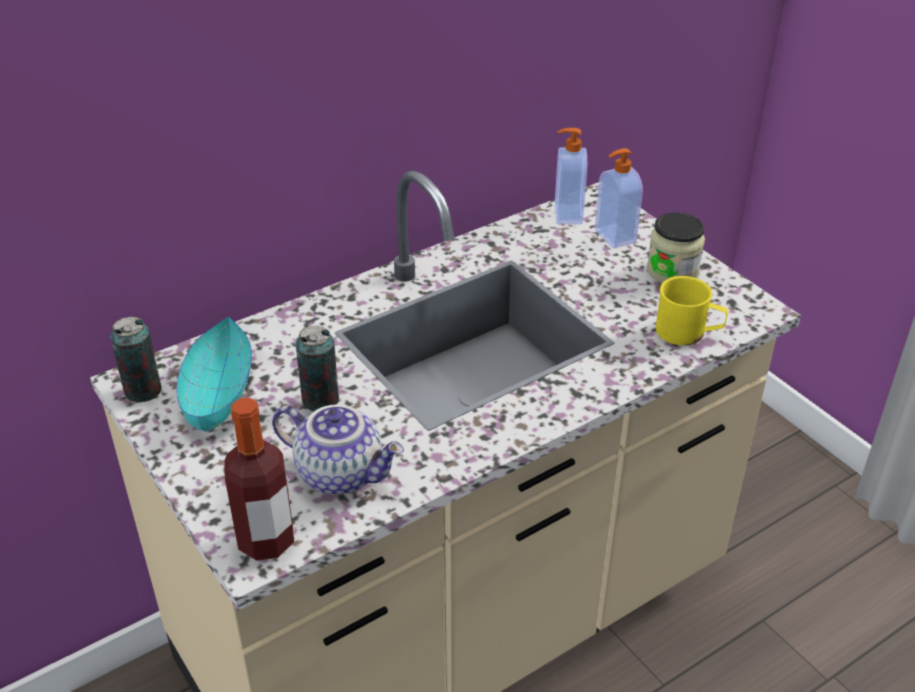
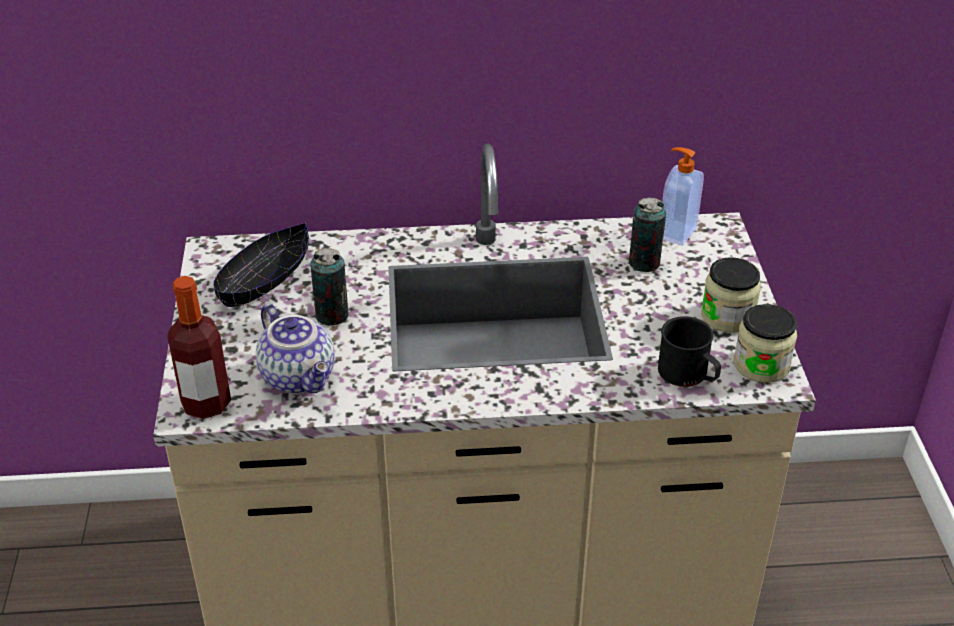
camera: 30 degrees right, 0 degrees up
can [110,317,162,403] -> can moved to [629,198,666,272]
turquoise bowl [176,316,252,432] -> black bowl [213,223,309,307]
soap dispenser [595,148,643,248] -> none
yellow mug [656,276,728,345] -> black mug [658,316,721,387]
none -> jar [734,304,797,383]

